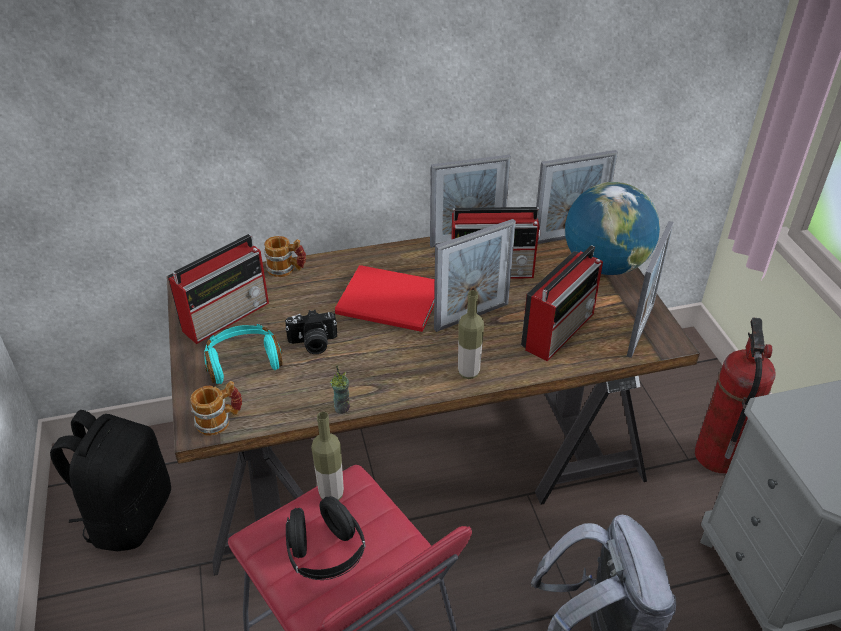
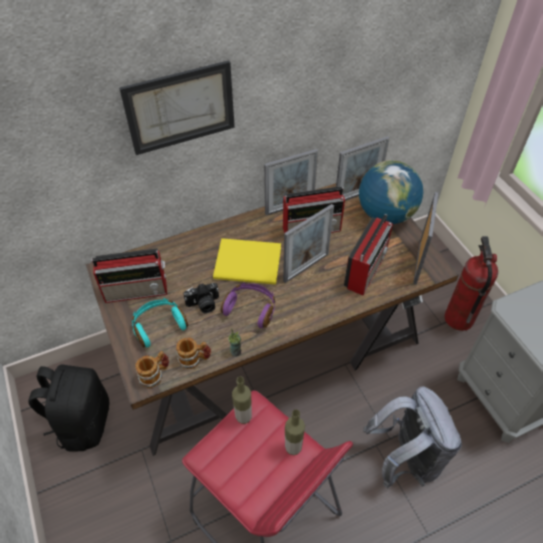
camera: 10 degrees left, 10 degrees up
radio [168,234,269,344] -> radio turned 45 degrees clockwise [92,248,167,303]
mug [264,236,306,277] -> mug moved to [176,337,211,369]
black headphones [286,496,365,580] -> none
red book [335,265,435,332] -> yellow book [213,238,281,285]
bottle [458,290,484,379] -> bottle moved to [285,409,305,455]
none -> picture [119,60,235,155]
none -> purple headphones [221,282,275,328]

